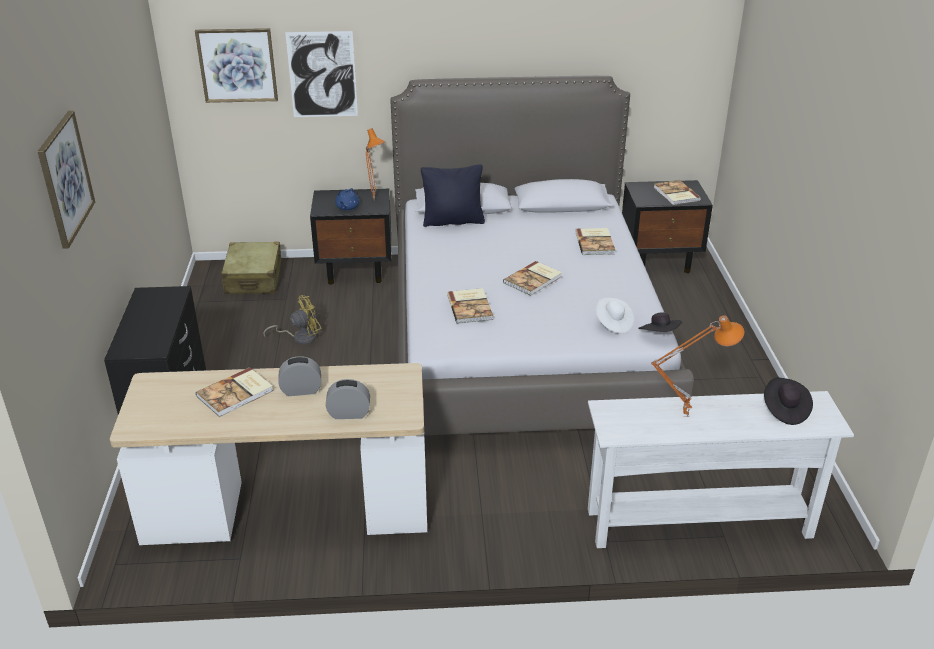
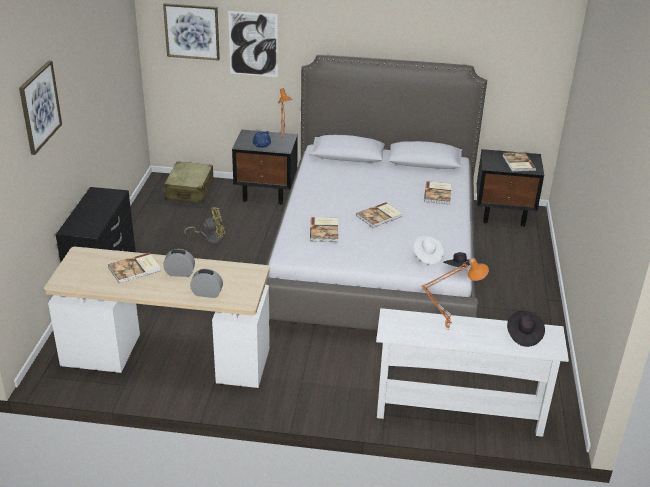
camera: 10 degrees right, 0 degrees up
black pillow [421,164,485,227] -> none

